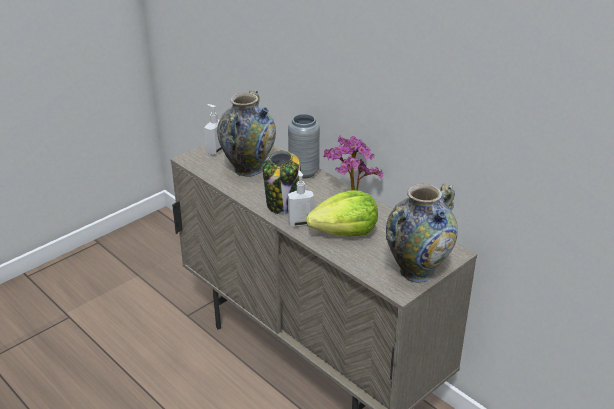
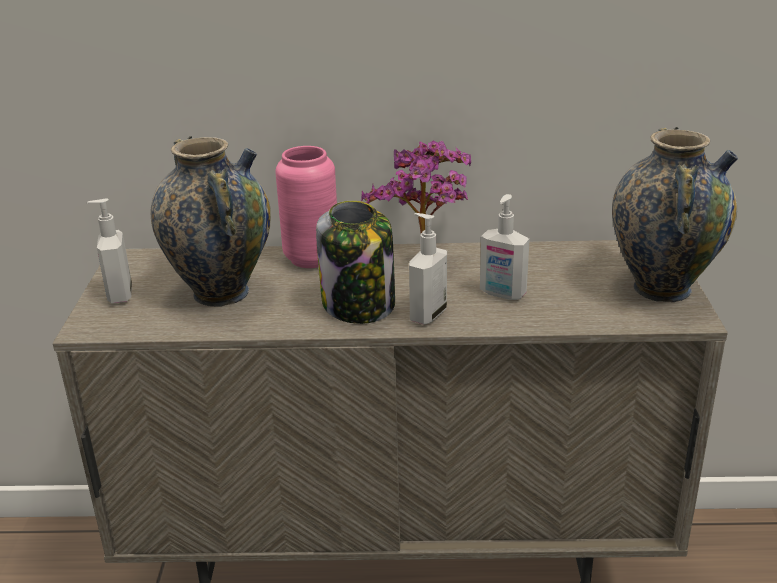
camera: 45 degrees left, 5 degrees down
grey vase [288,114,320,179] -> pink vase [275,146,337,268]
lettuce [306,190,378,237] -> soap dispenser [480,194,530,300]

